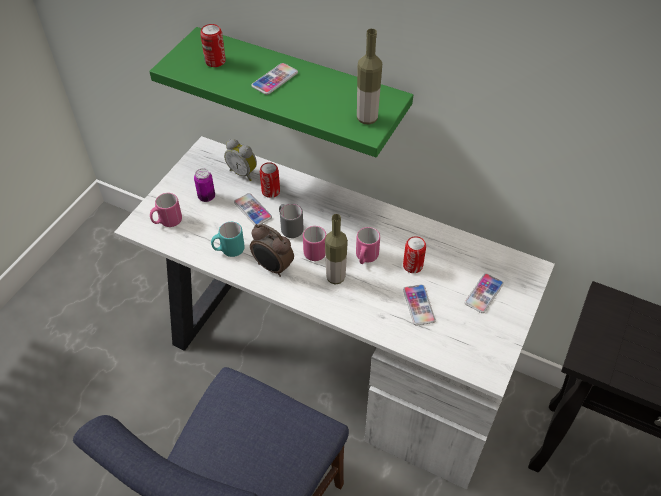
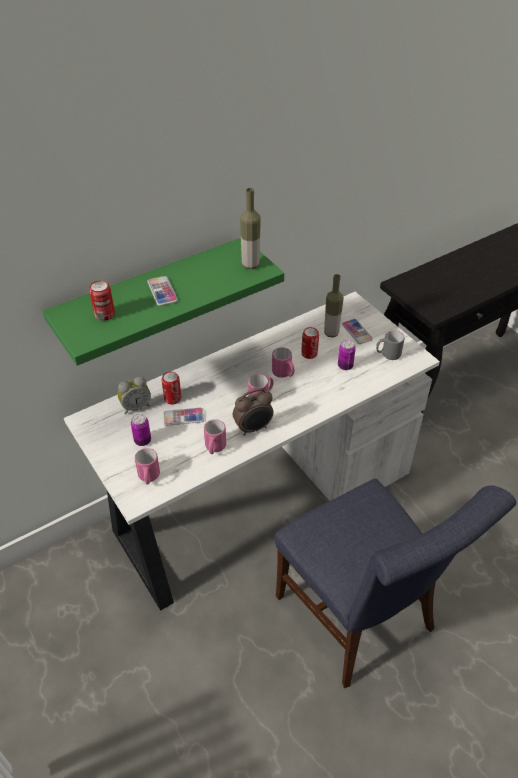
camera: 60 degrees left, 5 degrees down
turquoise mug [211,222,245,257] -> pink mug [204,419,226,454]
grey mug [279,204,304,238] -> grey mug moved to [376,330,405,360]
bottle [325,214,348,284] -> bottle moved to [324,274,344,338]
phone [403,284,436,326] -> can [338,340,356,370]

